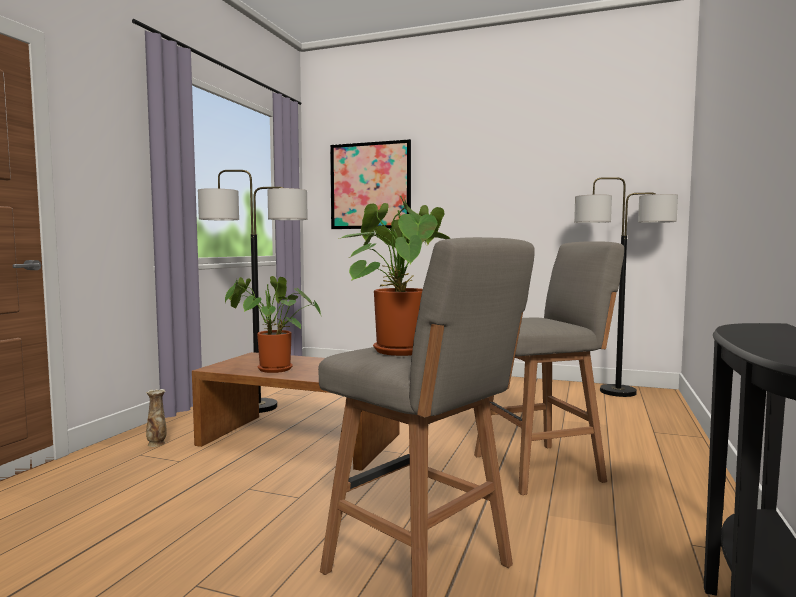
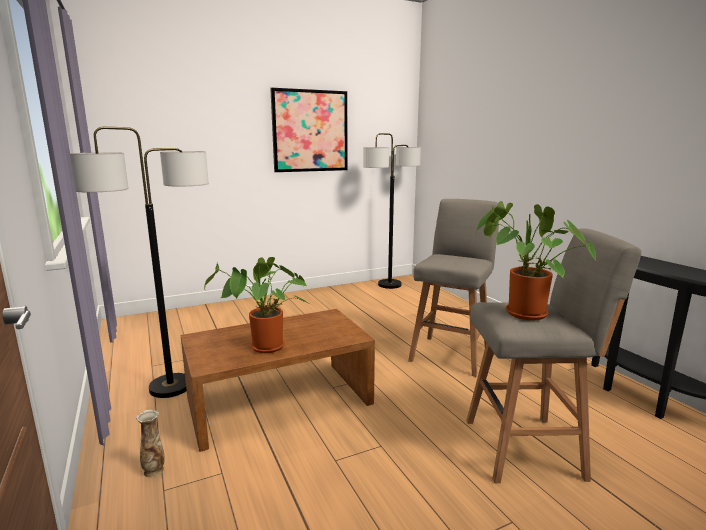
camera: 45 degrees left, 10 degrees up
picture [330,139,411,229] -> picture moved to [270,88,348,172]

